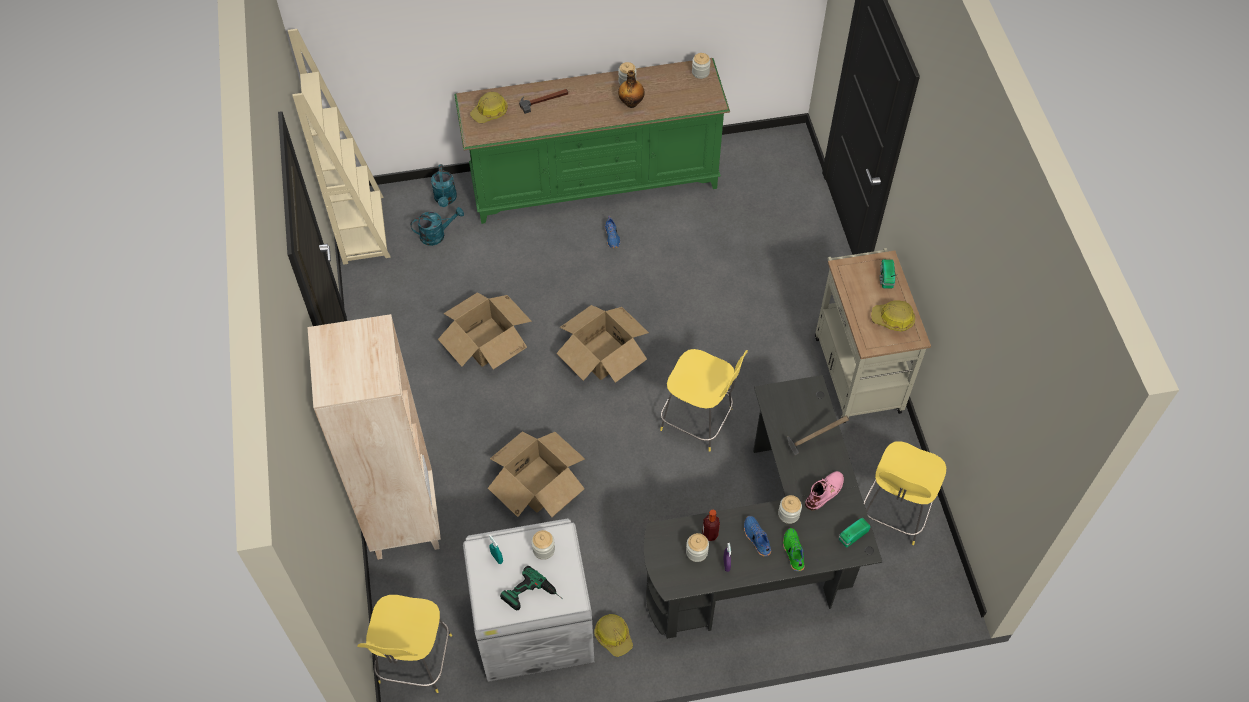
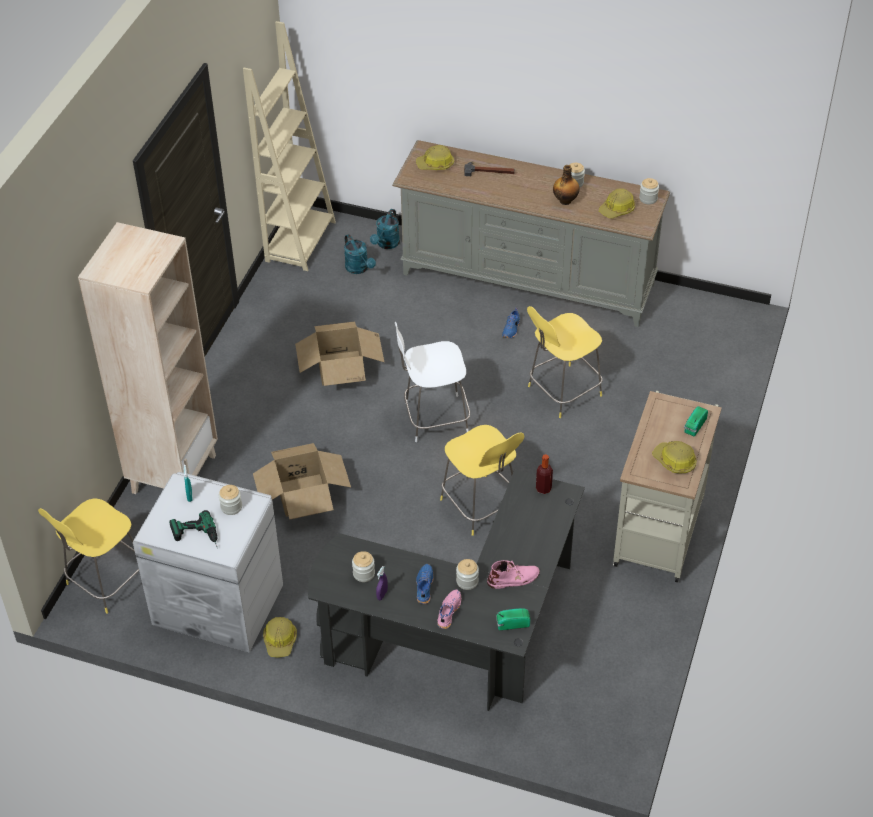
camera: 30 degrees right, 10 degrees down
turquoise watering can [411,207,464,246] -> turquoise watering can turned 45 degrees clockwise [344,234,376,274]
green cabinet [454,58,730,224] -> grey cabinet [392,140,670,327]
cardboard box [556,305,649,383] -> white stool [395,322,470,442]
bottle [702,510,720,541] -> bottle moved to [536,454,553,494]
green shoe [783,528,804,572] -> pink shoe [437,589,461,629]
hammer [787,415,849,455] -> none
yellow stool [864,441,946,545] -> yellow stool moved to [527,306,603,418]
none -> hard hat [599,188,635,219]

